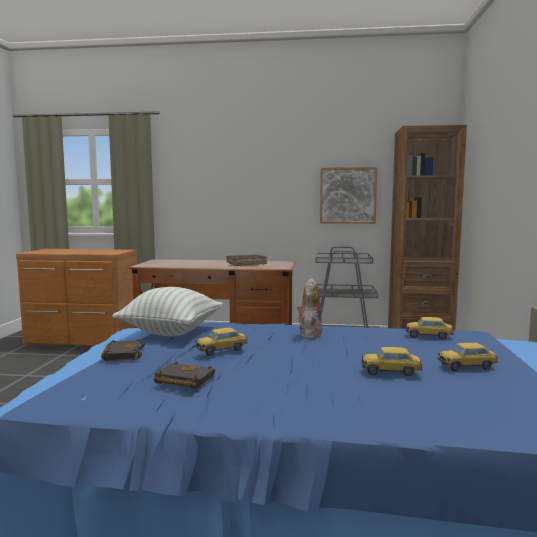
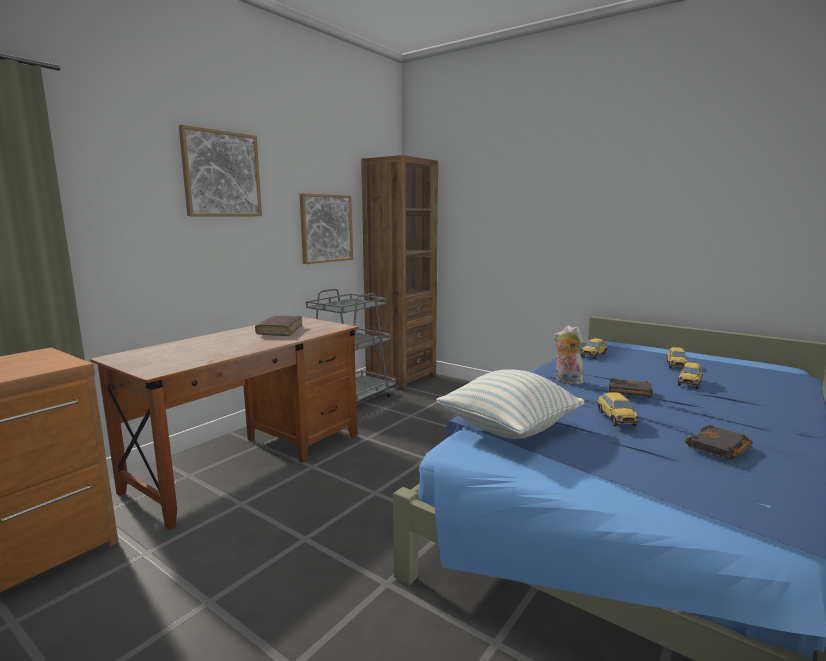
camera: 60 degrees left, 5 degrees up
black book [101,339,145,361] -> black book moved to [609,377,653,398]
none -> picture [179,125,262,216]

